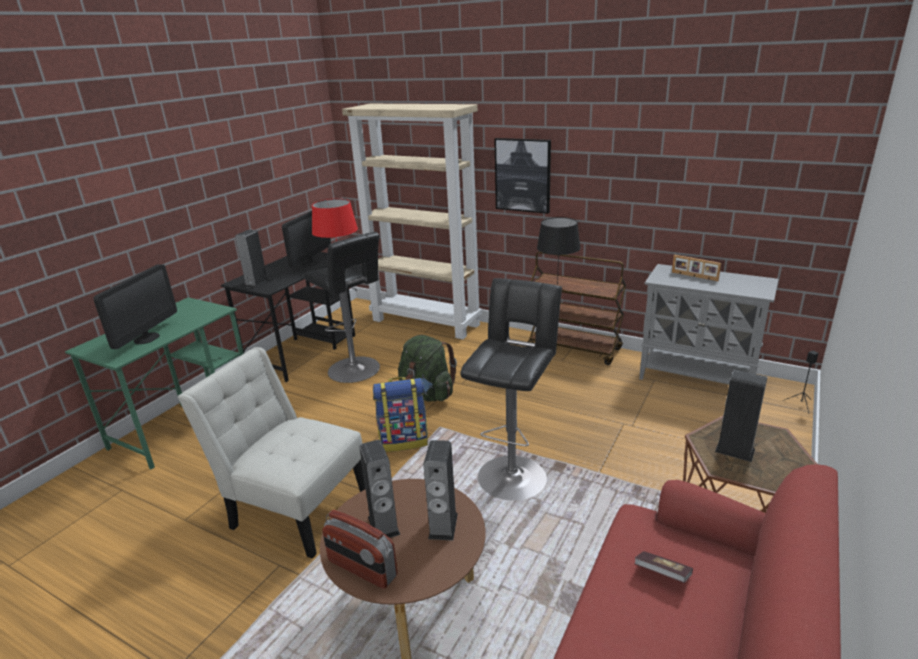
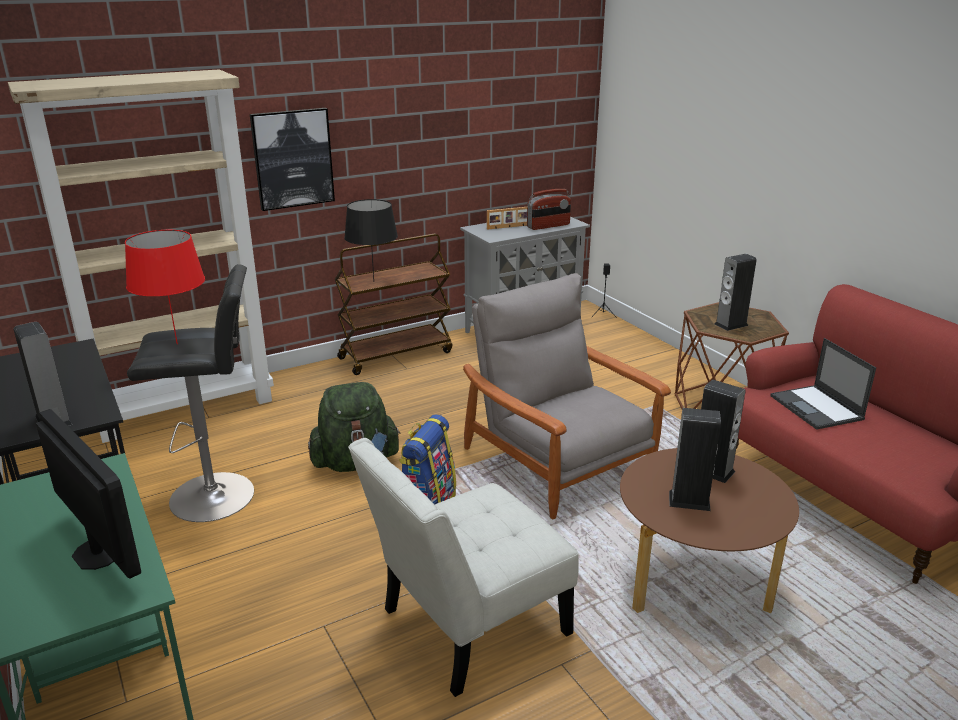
camera: 60 degrees left, 0 degrees up
monitor [282,211,331,266] -> none
radio [322,510,398,589] -> radio moved to [527,189,571,230]
black stool [460,278,562,501] -> grey armchair [463,273,671,519]
book [634,551,693,583] -> laptop [771,338,876,430]

